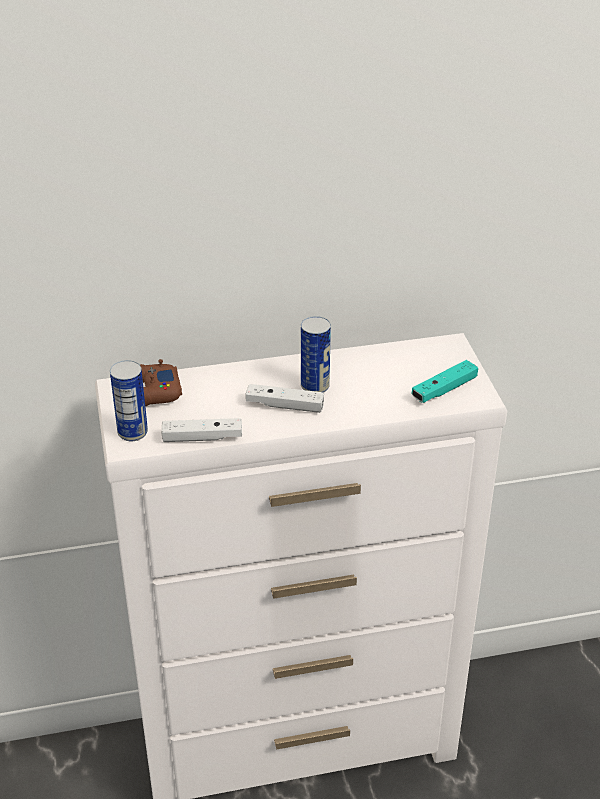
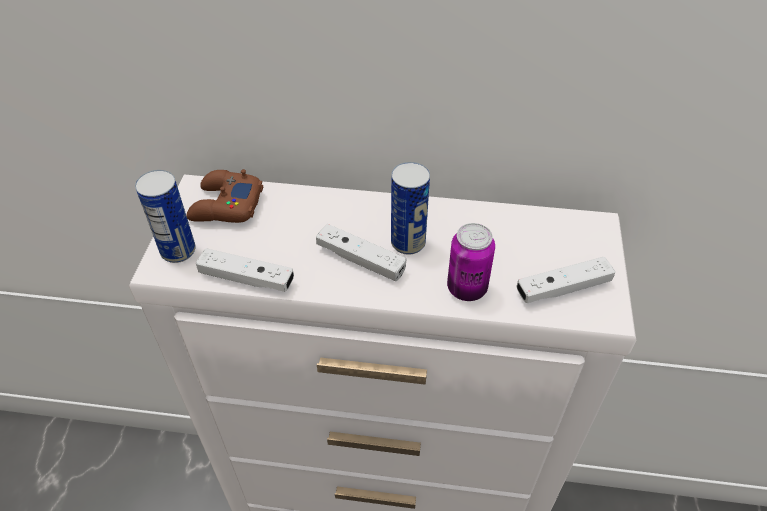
camera: 20 degrees right, 10 degrees up
turquoise game controller [411,360,478,403] -> white game controller [517,257,615,303]
none -> can [447,223,495,301]

